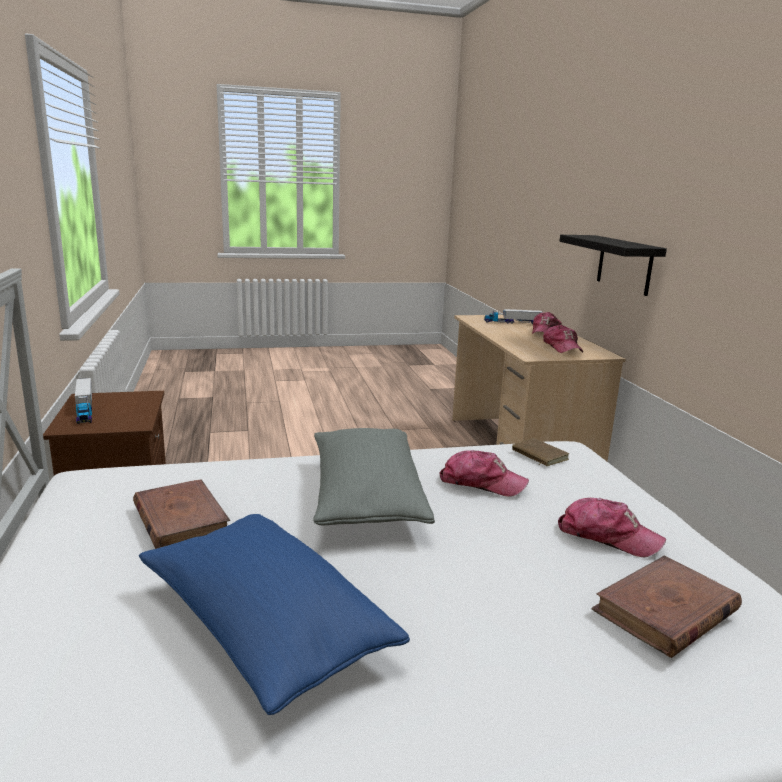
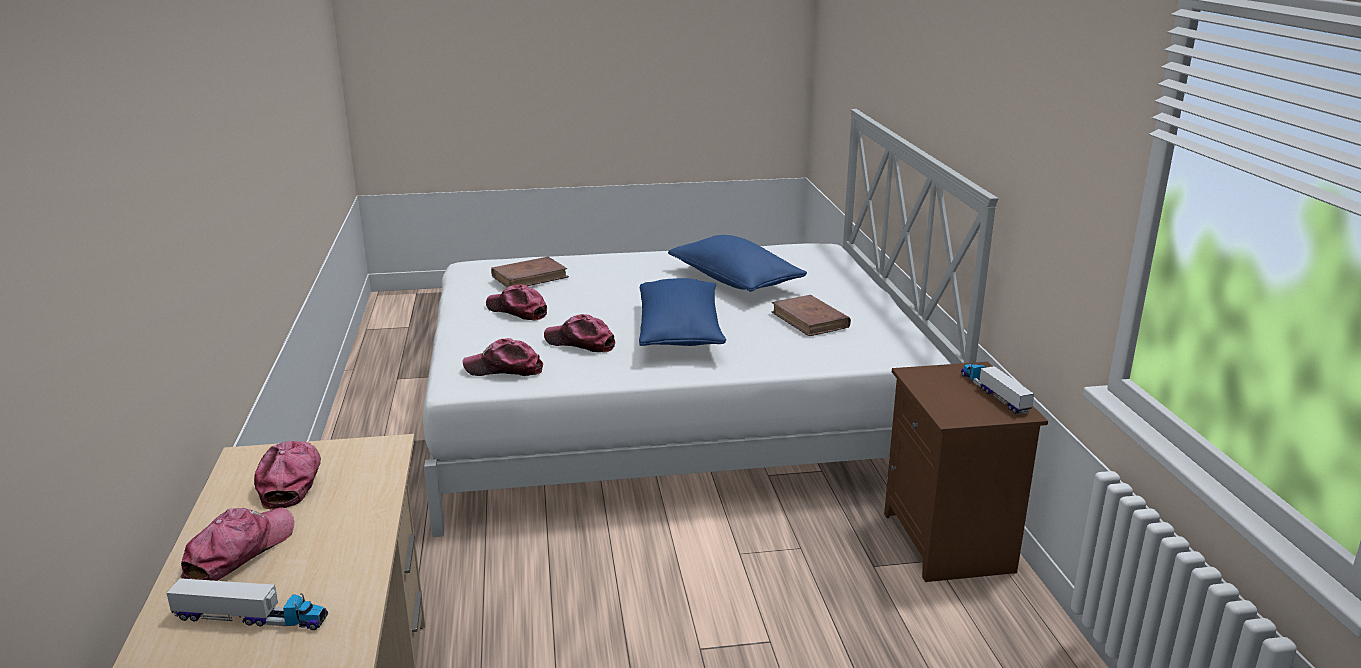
camera: 175 degrees left, 5 degrees up
grey pillow [313,428,435,525] -> blue pillow [639,278,726,346]
brown book [512,438,569,466] -> cap [463,338,543,376]
black shelf [559,235,667,296] -> none

